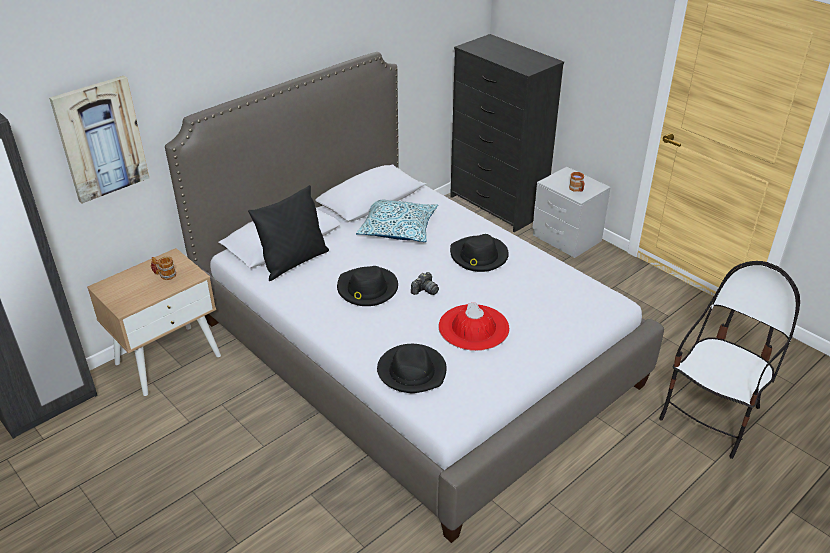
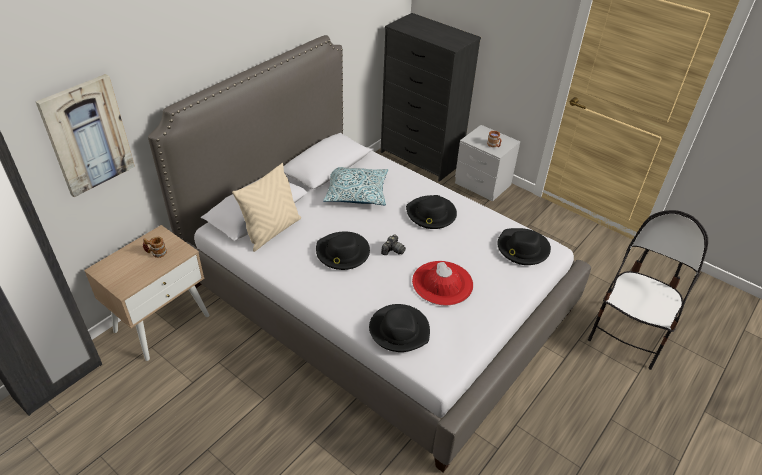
camera: 10 degrees left, 5 degrees up
black pillow [248,185,329,281] -> beige pillow [232,163,301,252]
none -> black hat [497,228,551,265]

